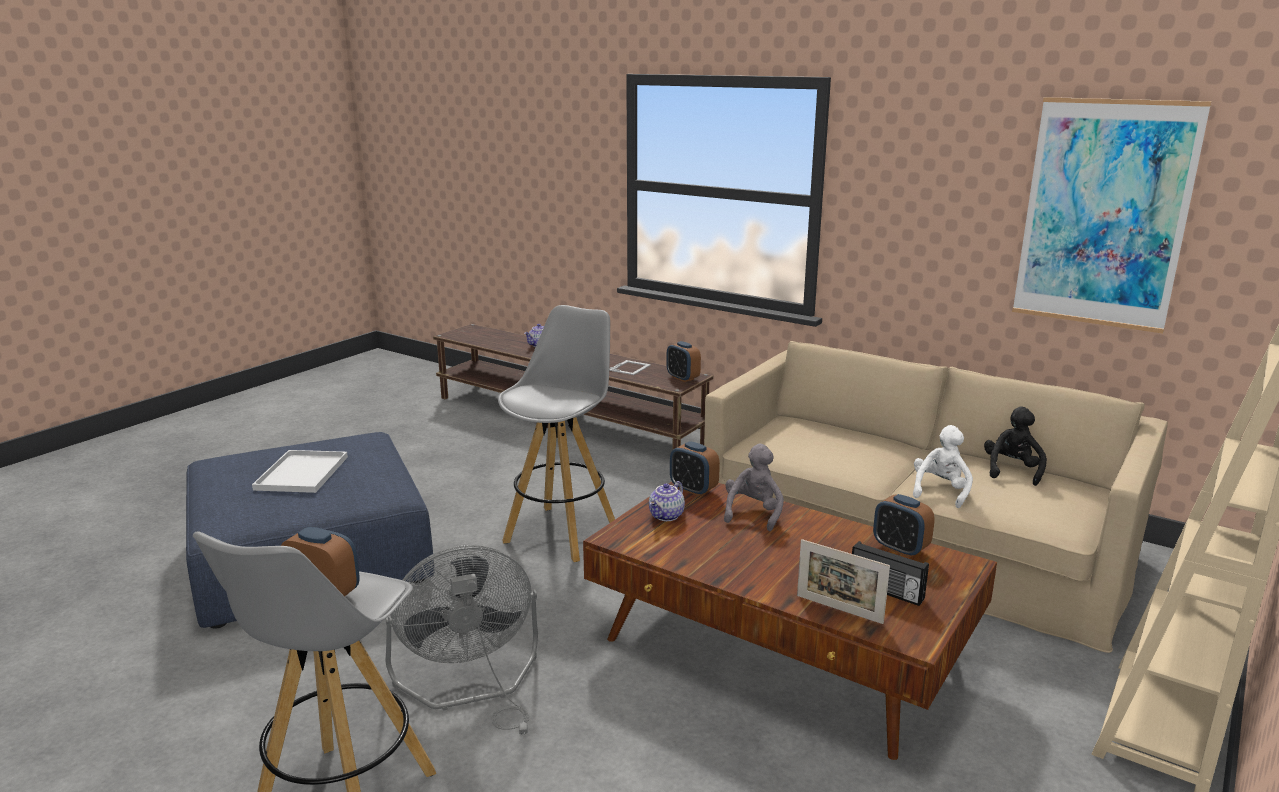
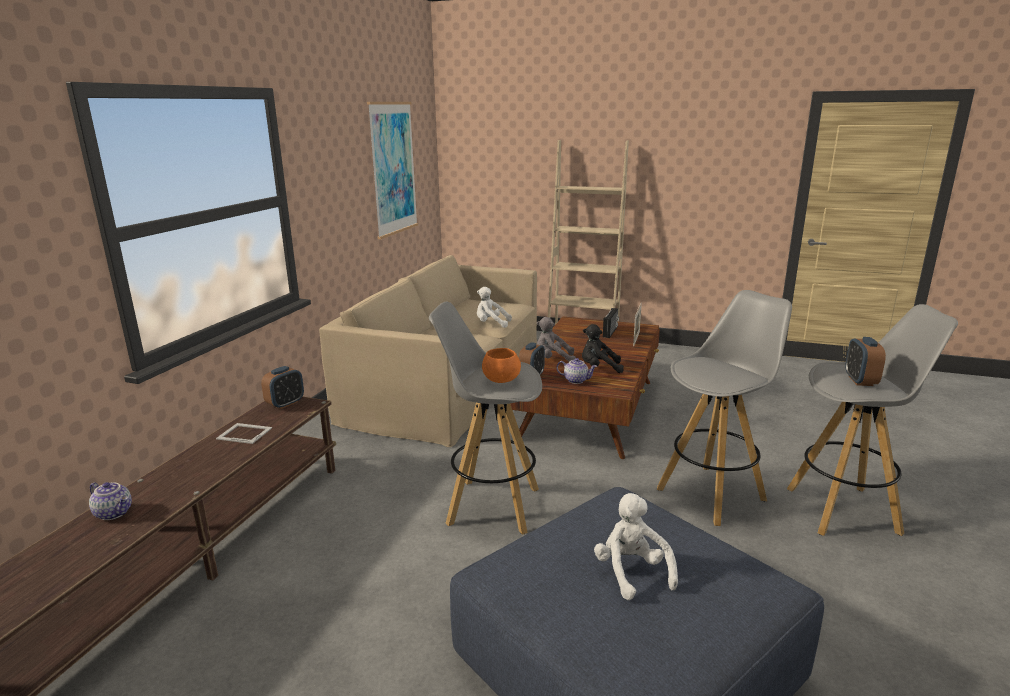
camera: 105 degrees left, 0 degrees up
white tray [252,450,348,493] -> white plush toy [594,493,678,600]
grey fan [385,545,538,735] -> grey stool [657,290,792,526]
alarm clock [873,494,935,557] -> none
black plush toy [984,407,1047,486] -> black plush toy moved to [582,324,624,373]
none -> orange bowl [482,348,521,383]

